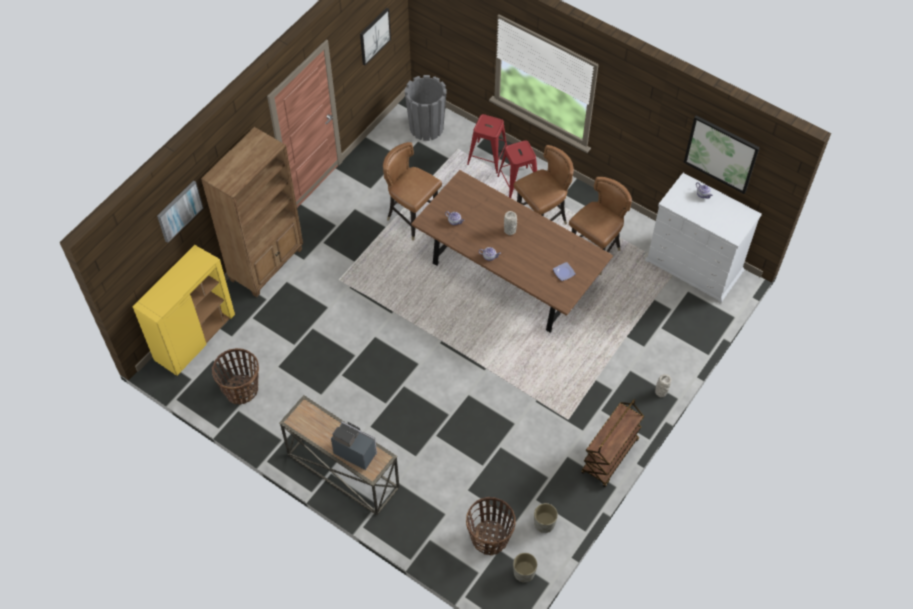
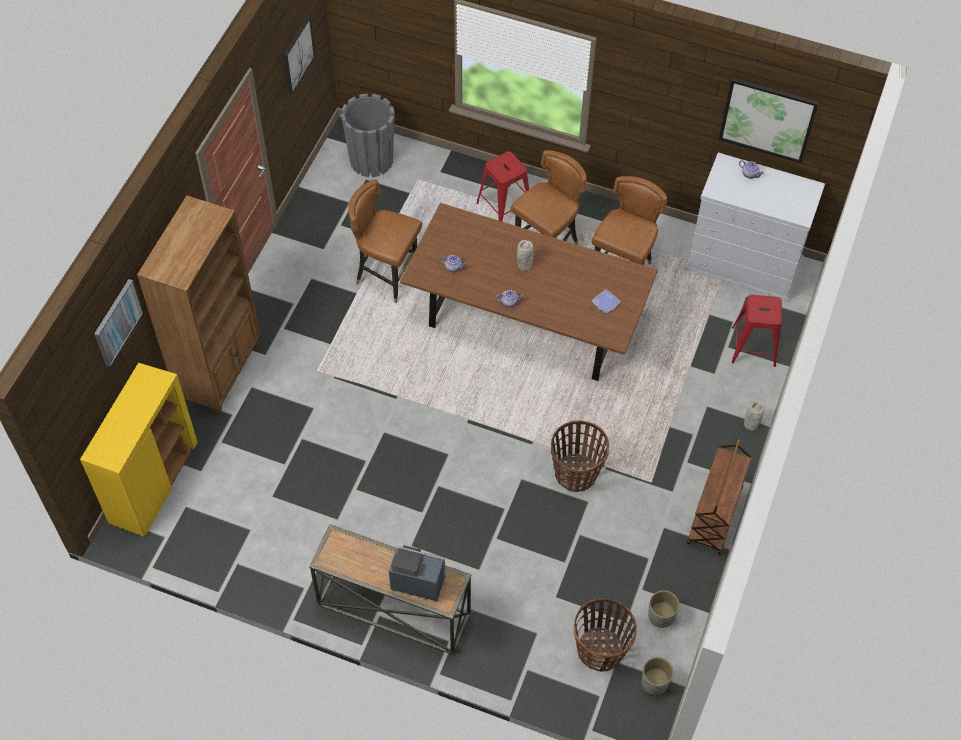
camera: 15 degrees left, 0 degrees up
basket [212,348,259,405] -> basket moved to [551,420,609,492]
red stool [467,114,507,173] -> red stool moved to [731,295,782,367]

